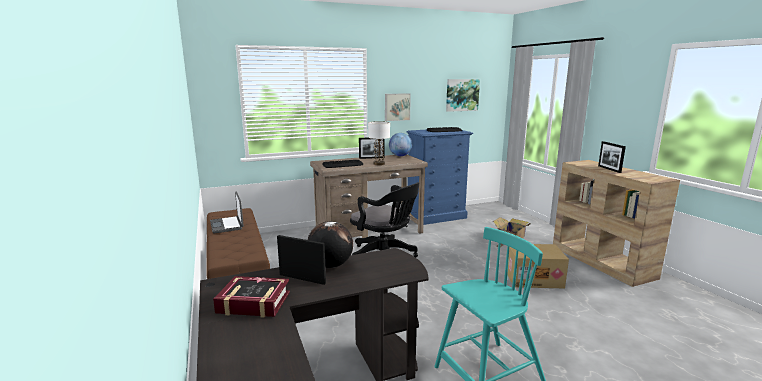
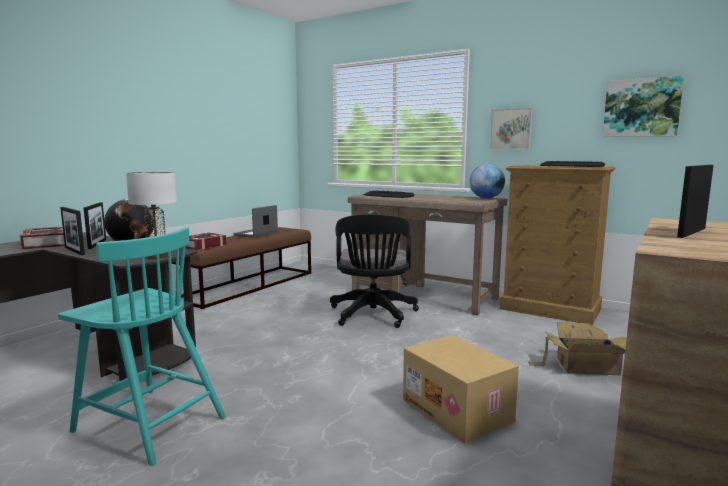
camera: 55 degrees right, 5 degrees down
picture frame [359,138,385,159] -> picture frame moved to [60,207,85,255]
table lamp [368,121,390,165] -> table lamp moved to [126,172,177,259]
blue dresser [407,130,473,225] -> brown dresser [500,165,615,325]
none -> book [186,233,227,250]

